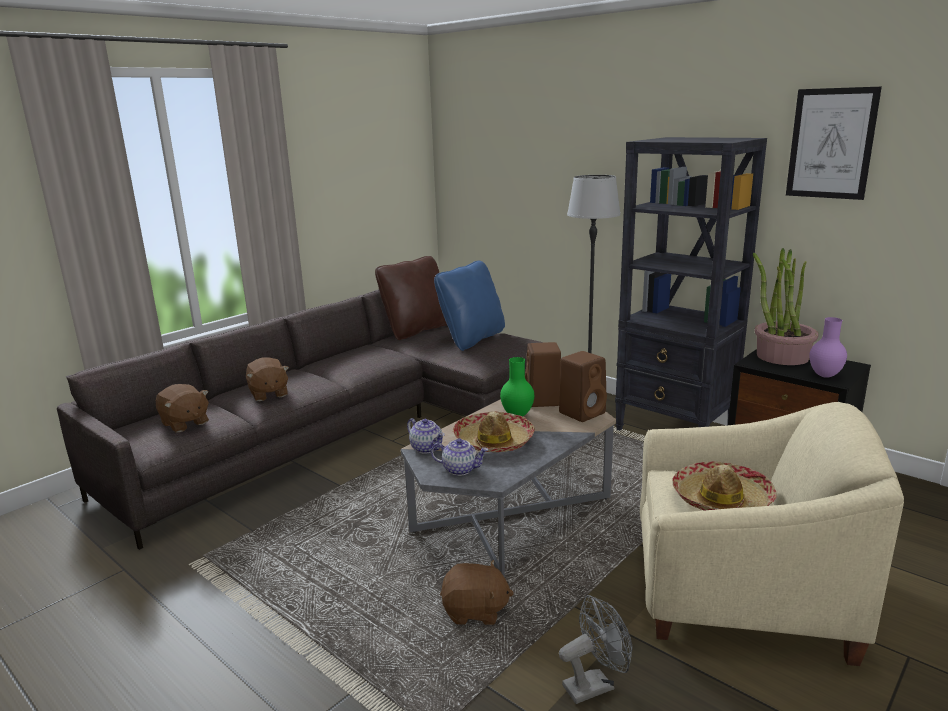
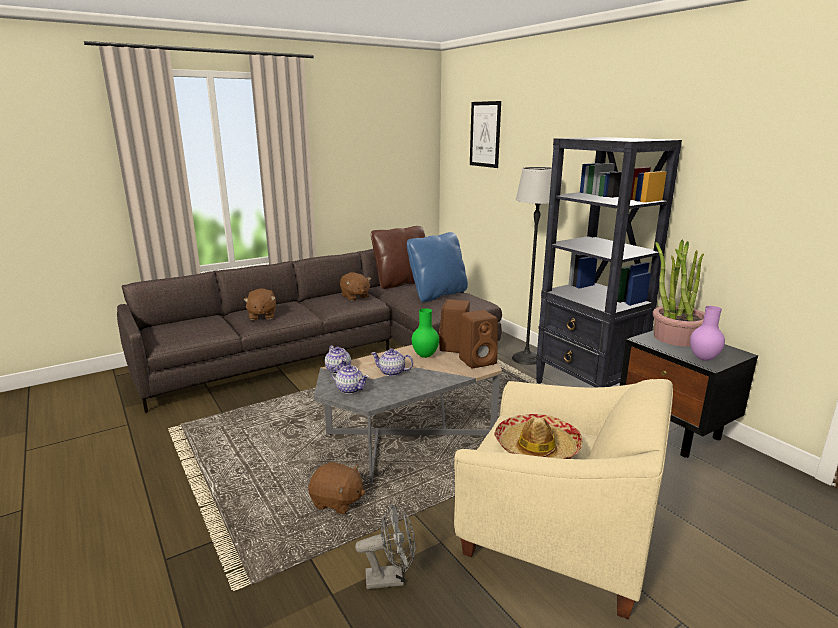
camera: 15 degrees right, 0 degrees up
brown plush toy [156,384,209,432] -> brown plush toy moved to [340,272,371,301]
hat [453,412,535,452] -> teapot [371,348,413,376]
picture [786,87,882,200] -> picture moved to [470,101,501,168]

